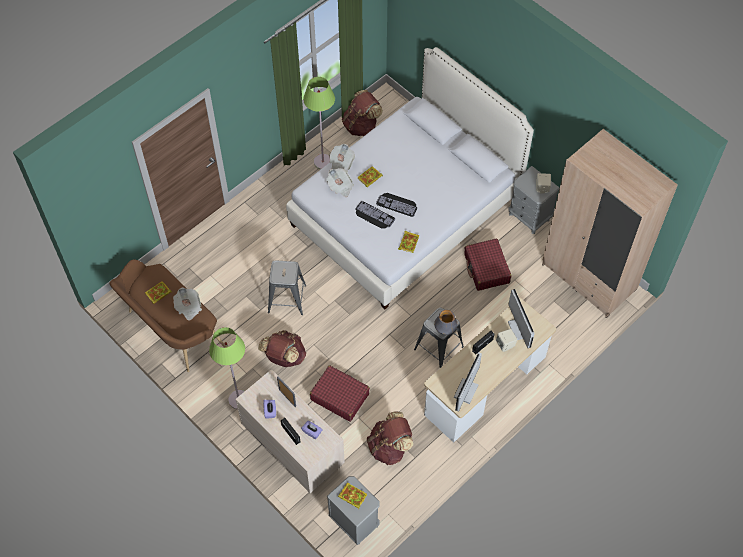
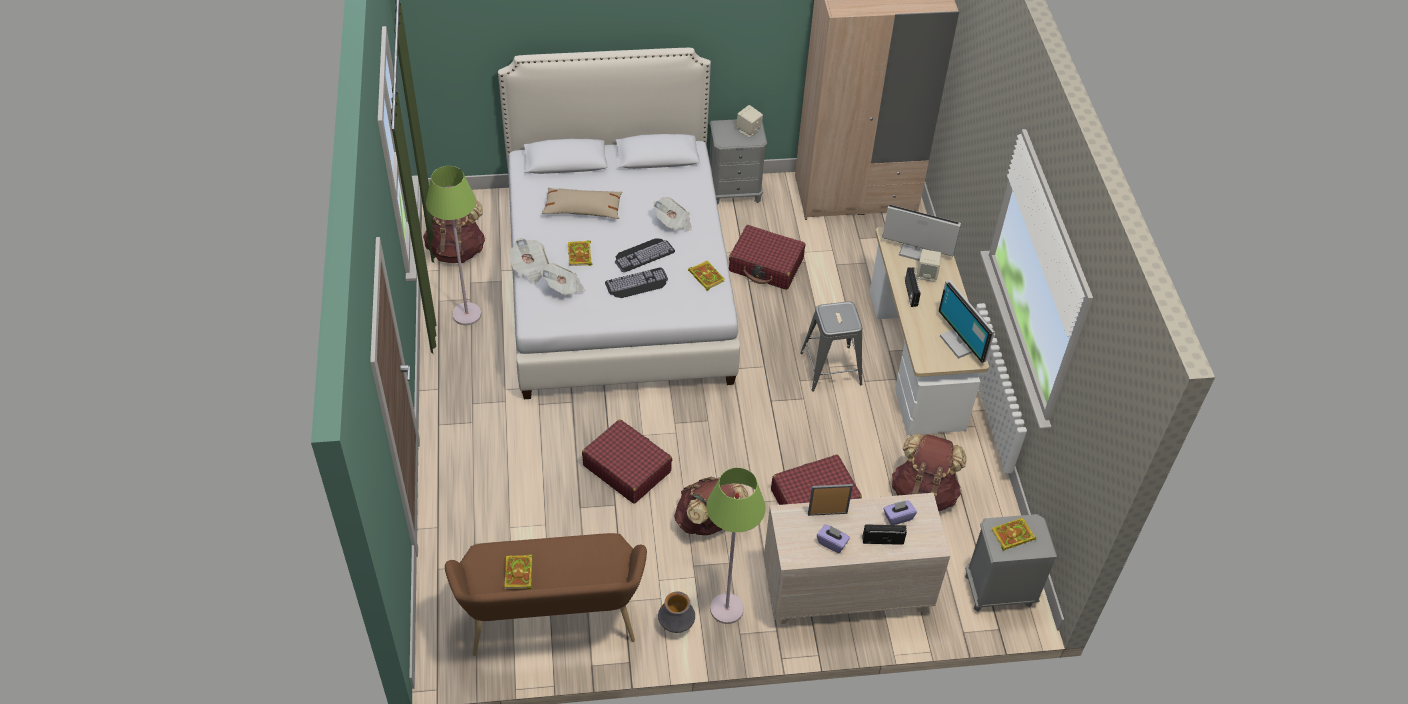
camera: 55 degrees left, 10 degrees down
newspaper [173,287,202,321] -> newspaper moved to [653,197,692,231]
grey stool [268,260,306,315] -> red suitcase [582,419,672,504]
vase [434,310,458,335] -> vase moved to [658,591,695,633]
none -> beige pillow [542,187,622,219]

